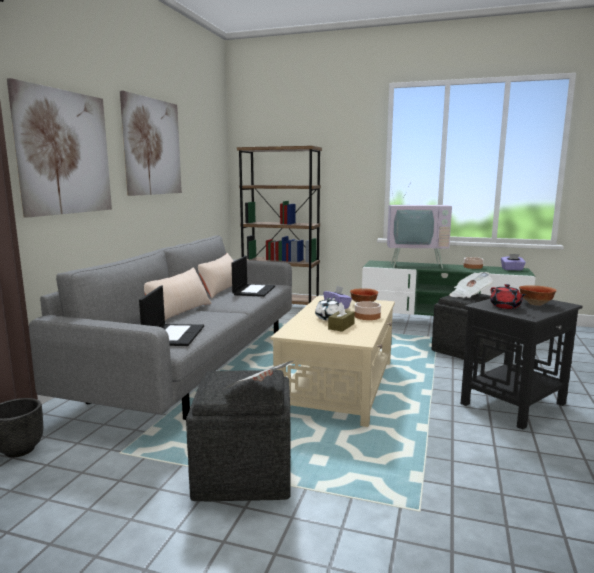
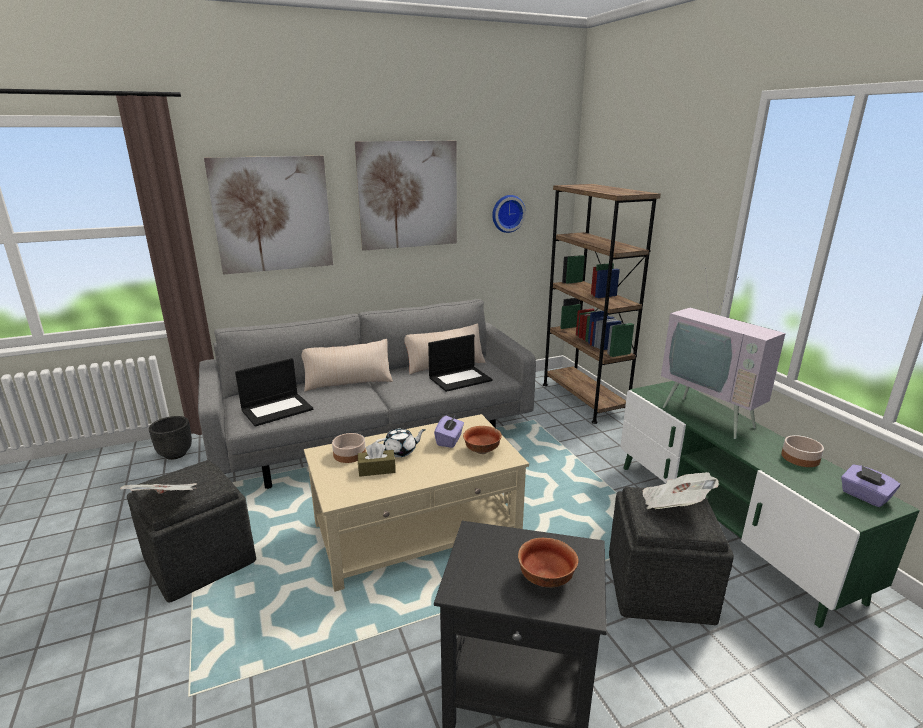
camera: 50 degrees right, 10 degrees up
bowl [355,301,381,320] -> bowl moved to [332,433,366,463]
red teapot [490,284,526,309] -> none
none -> wall clock [492,195,526,233]

